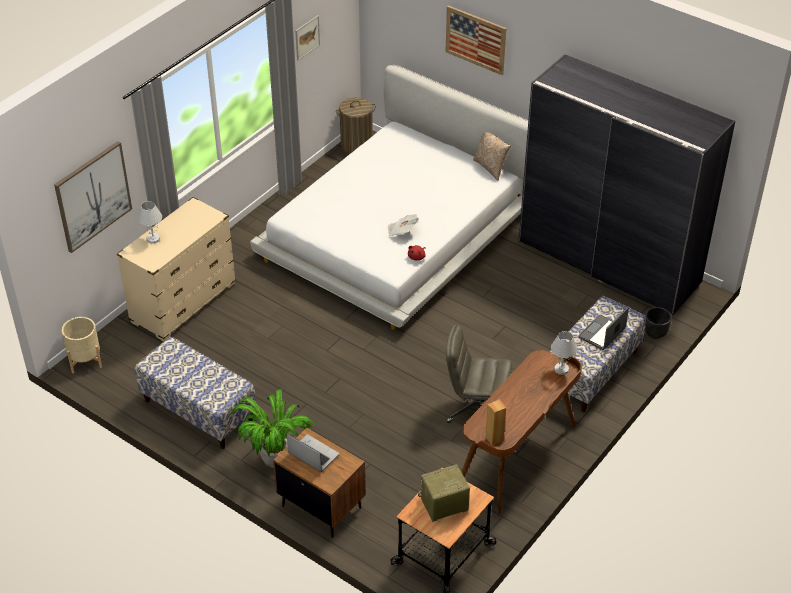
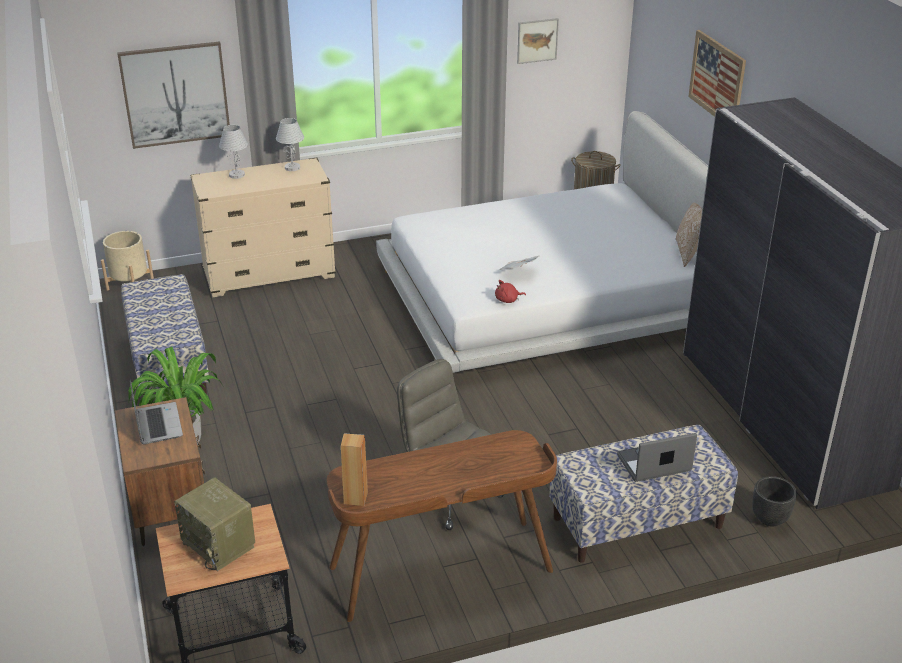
camera: 35 degrees right, 10 degrees down
radio [418,464,470,522] -> radio turned 150 degrees counterclockwise [174,478,255,571]
white table lamp [551,331,577,375] -> white table lamp moved to [276,118,304,171]

